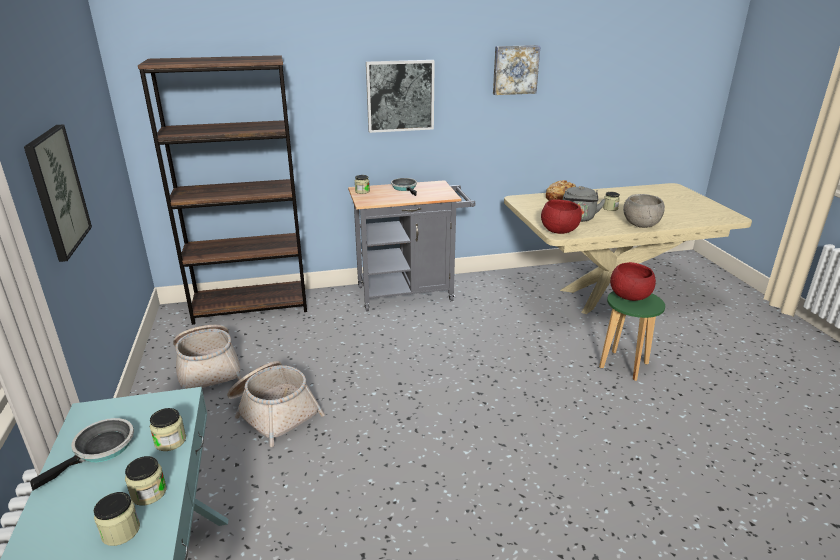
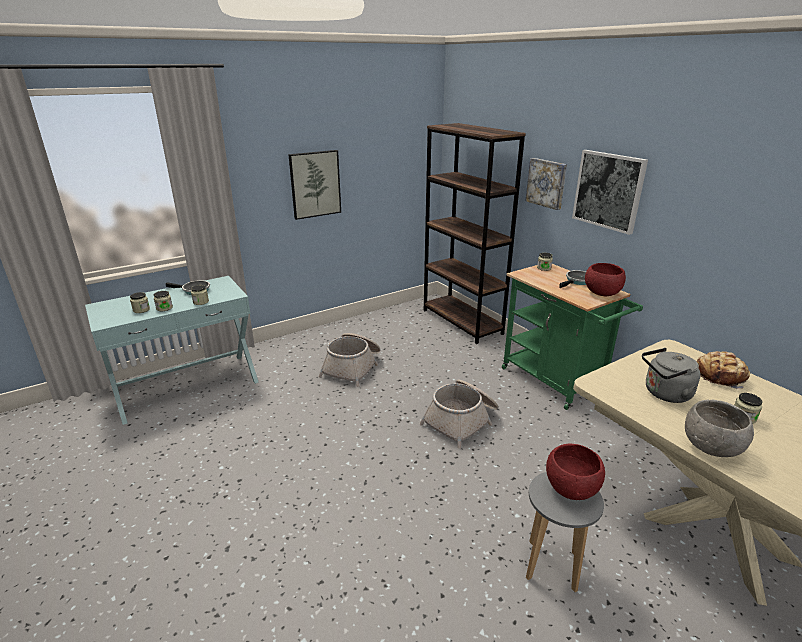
camera: 70 degrees right, 0 degrees up
basket [173,325,242,389] -> basket moved to [420,380,498,449]
grey cart [348,180,476,311] -> green cart [502,264,643,410]
picture [493,45,541,95] -> picture moved to [525,158,567,210]
red bowl [541,200,582,234] -> red bowl moved to [585,263,626,296]
green stool [599,291,665,381] -> grey stool [526,472,604,592]

